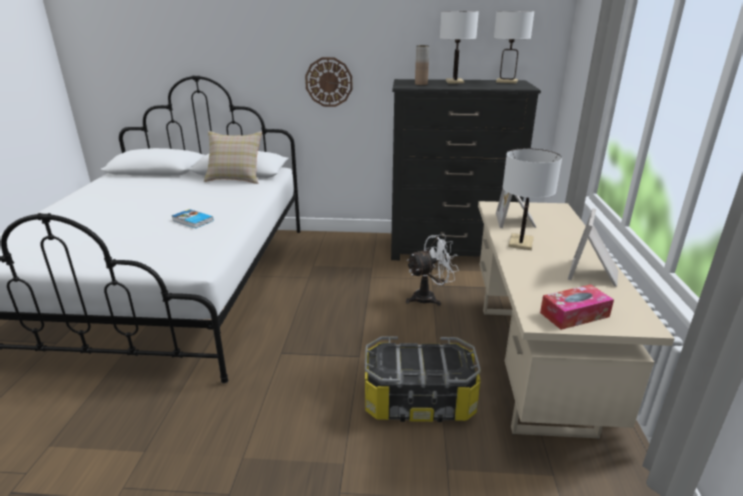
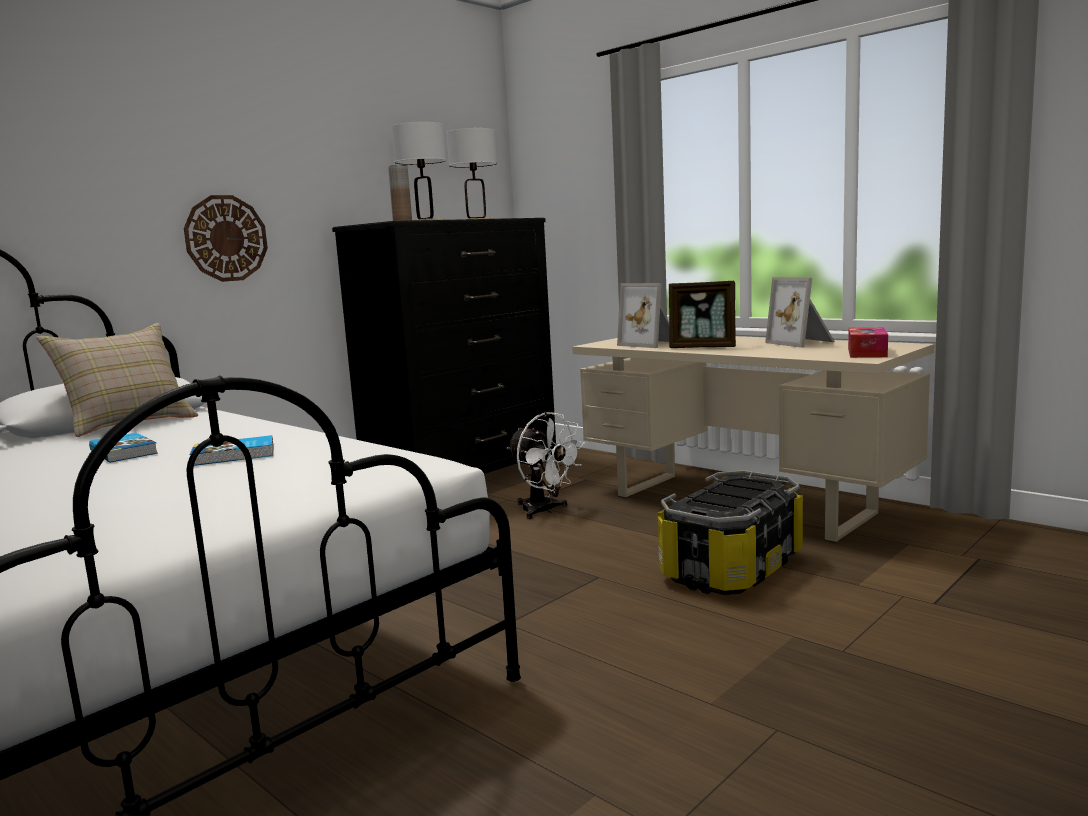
camera: 50 degrees left, 15 degrees down
white fan [406,234,459,306] -> white fan turned 120 degrees clockwise [507,412,585,519]
white table lamp [503,148,562,250] -> picture frame [669,281,736,348]
none -> book [89,433,158,463]

